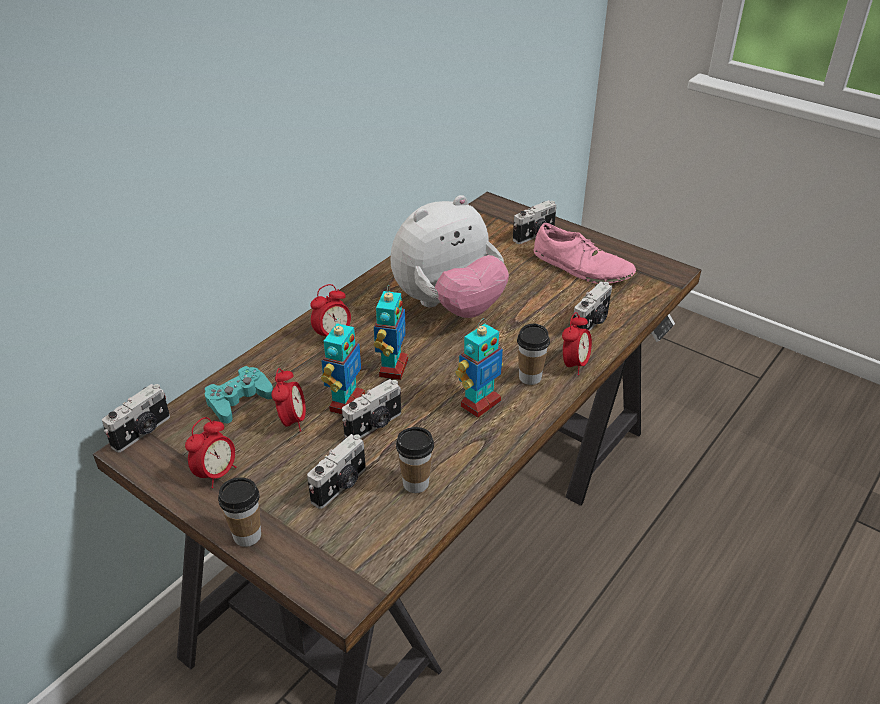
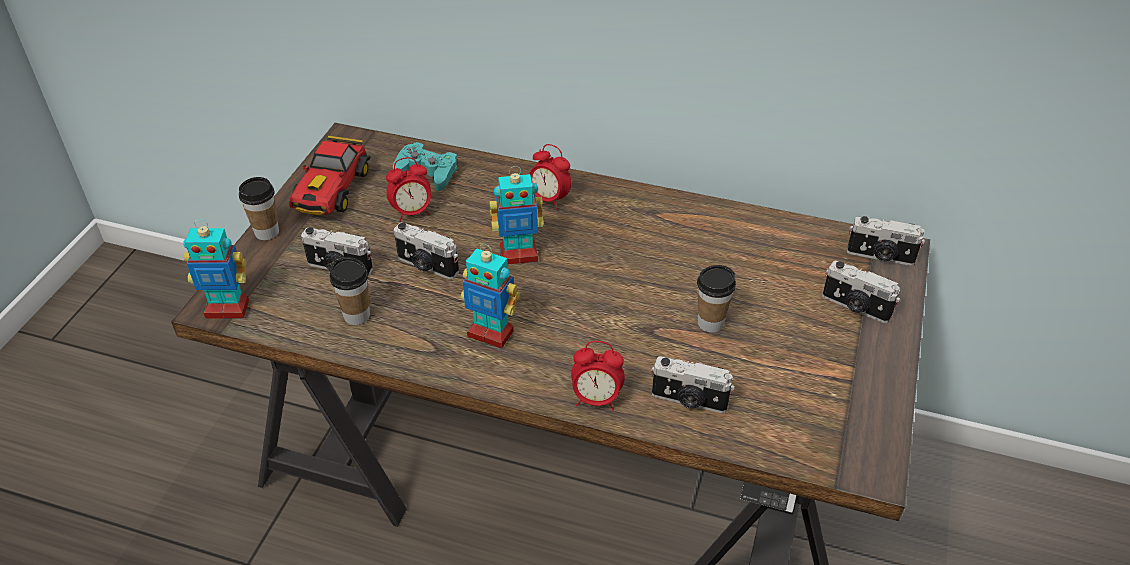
camera: 70 degrees right, 5 degrees up
camera [102,384,170,453] -> camera moved to [847,216,925,266]
alarm clock [185,417,236,488] -> toy car [289,135,371,215]
toy robot [321,318,365,414] -> toy robot moved to [183,219,249,319]
plush toy [390,195,509,318] -> none
cup [517,323,550,385] -> cup moved to [697,265,736,333]
pink shoe [534,223,636,284] -> none

